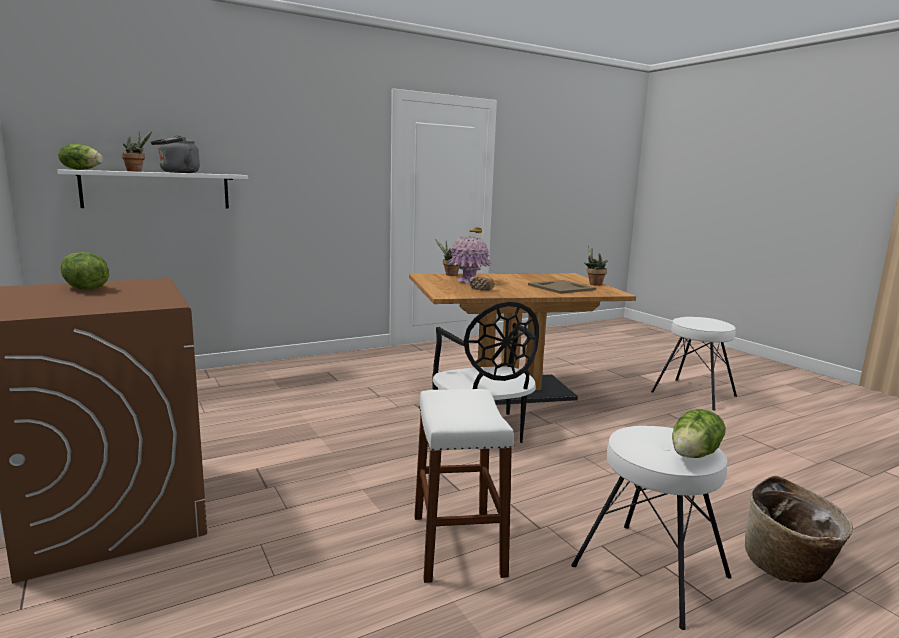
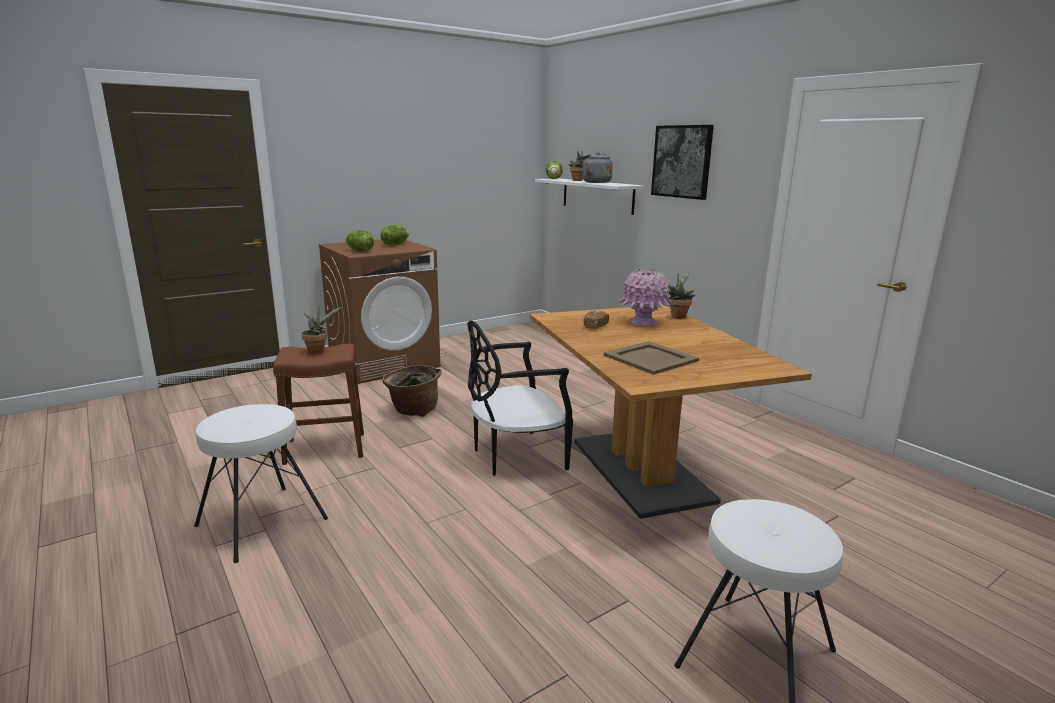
camera: 85 degrees right, 5 degrees up
white stool [414,389,514,583] -> brown stool [273,344,364,465]
potted plant [585,246,608,286] -> potted plant moved to [302,307,341,354]
lettuce [672,409,726,458] -> lettuce moved to [345,230,374,252]
basket [745,475,853,583] -> basket moved to [383,365,442,417]
none -> picture [651,125,714,200]

